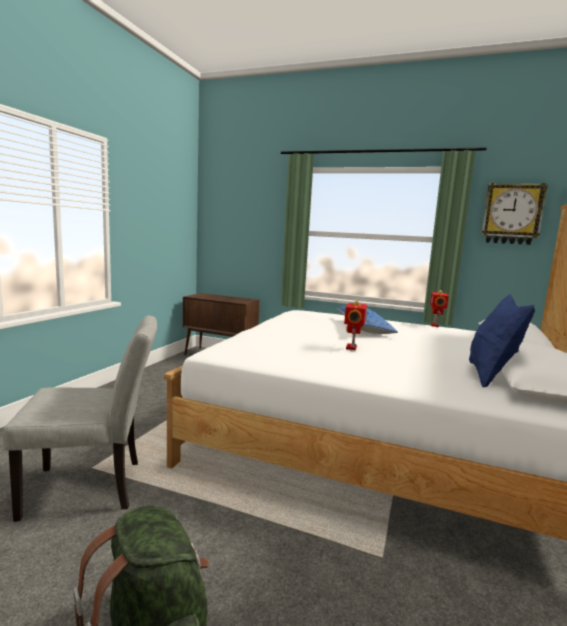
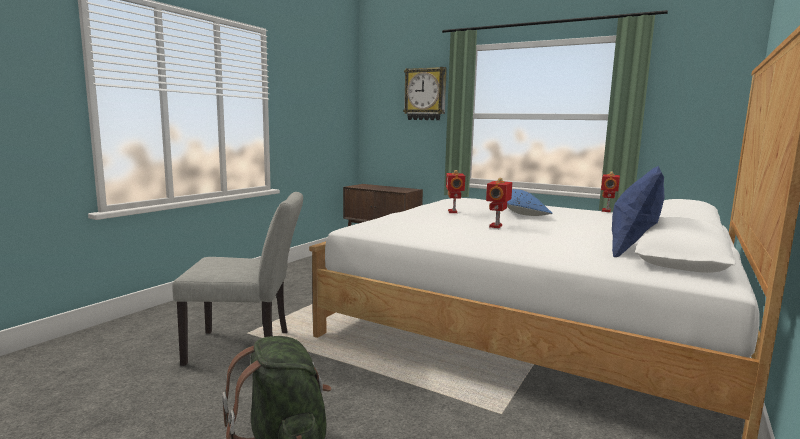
camera: 10 degrees right, 0 degrees up
wall clock [481,183,548,245] -> wall clock moved to [403,67,447,120]
none -> toy robot [446,170,465,213]

